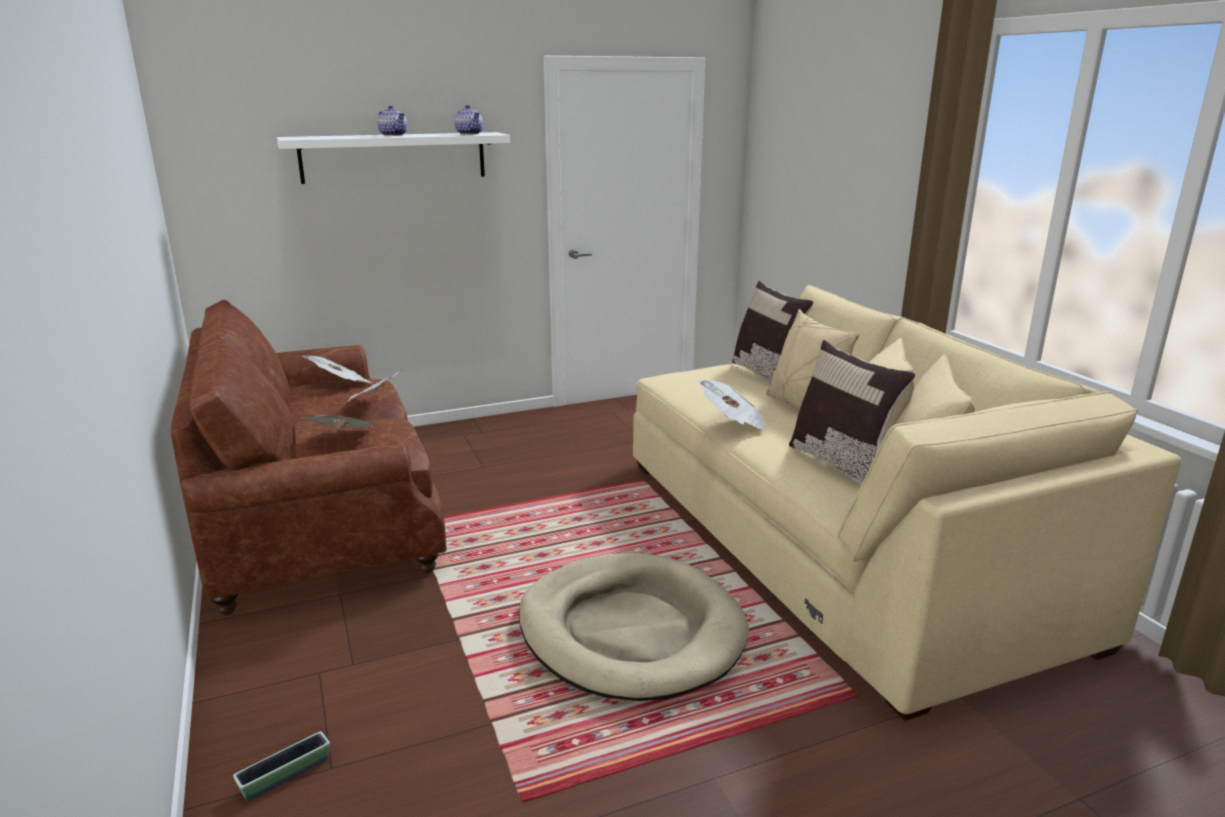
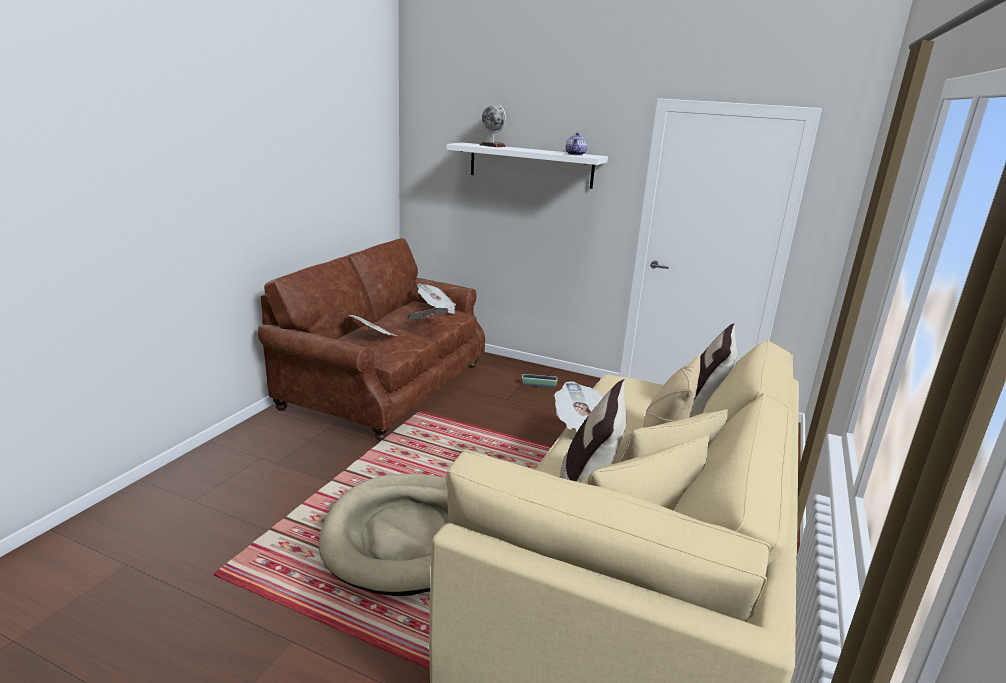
camera: 45 degrees right, 0 degrees up
planter [233,732,330,801] -> planter moved to [522,374,558,388]
teapot [377,105,407,136] -> none
none -> globe [480,104,506,147]

